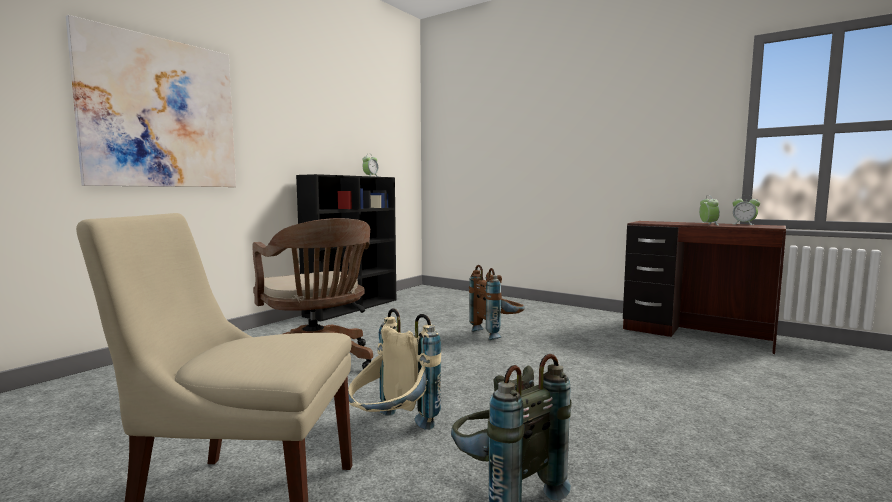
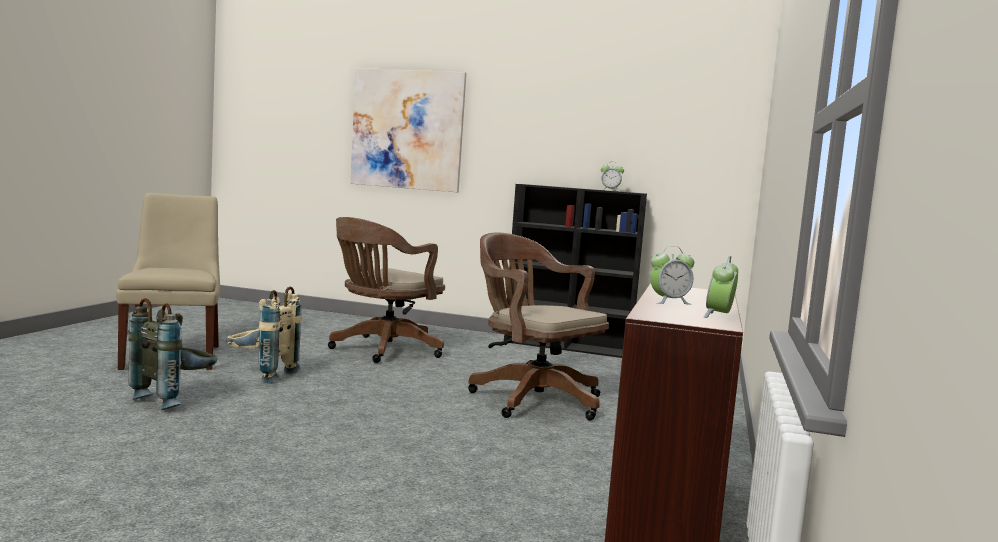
camera: 70 degrees right, 0 degrees up
brown backpack [469,265,525,340] -> brown office chair [468,232,609,421]

